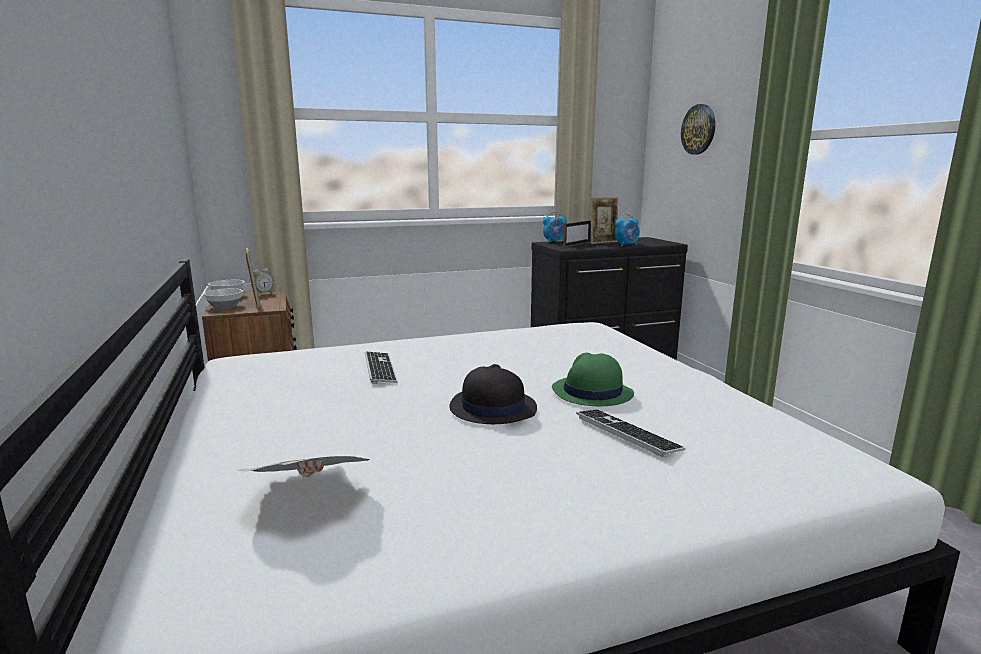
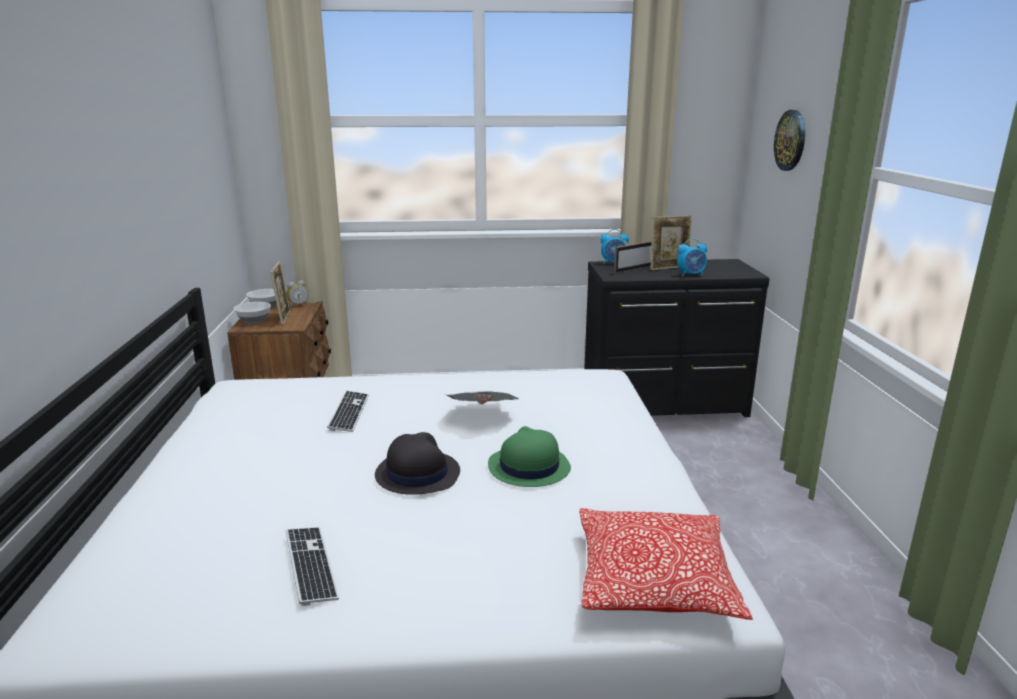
camera: 15 degrees right, 5 degrees up
newspaper [238,456,370,477] -> newspaper moved to [446,392,519,404]
keyboard [576,409,685,457] -> keyboard moved to [286,527,339,606]
none -> pillow [579,508,753,620]

